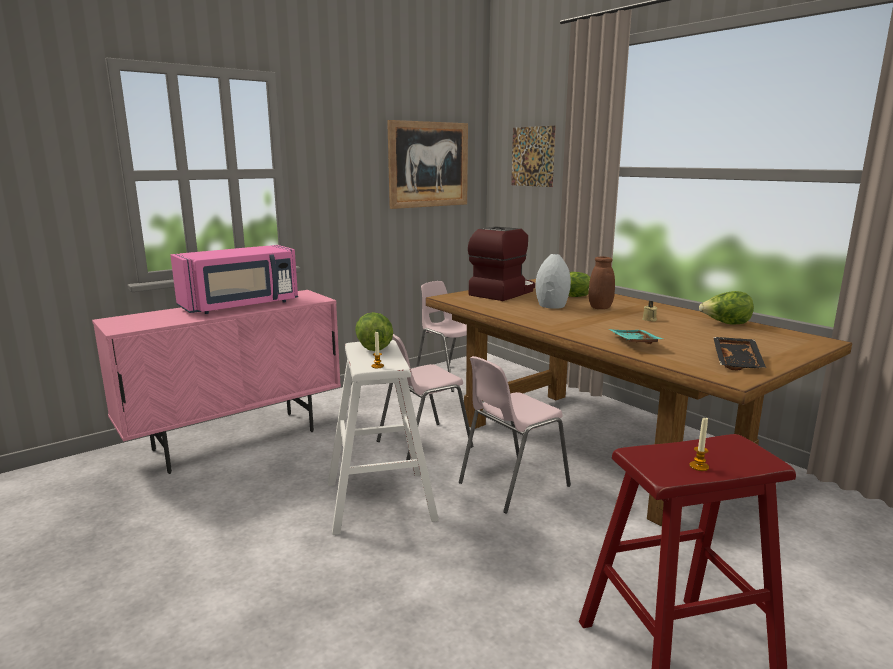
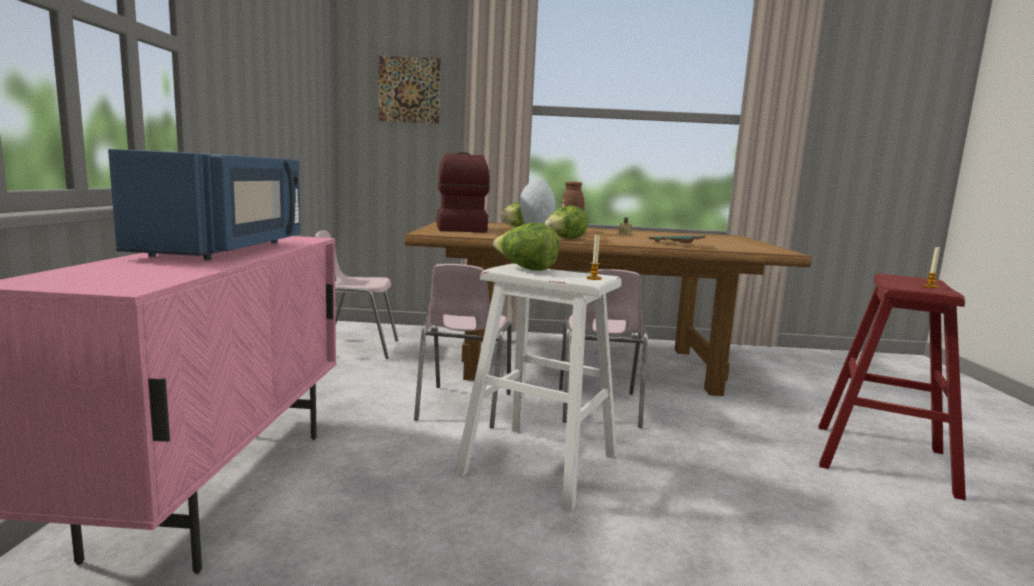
camera: 50 degrees left, 5 degrees down
pink microwave [170,245,298,314] -> blue microwave [108,149,301,260]
picture [387,120,468,209] -> none
lettuce [699,291,754,325] -> lettuce moved to [545,205,588,239]
black tray [713,337,766,371] -> none

